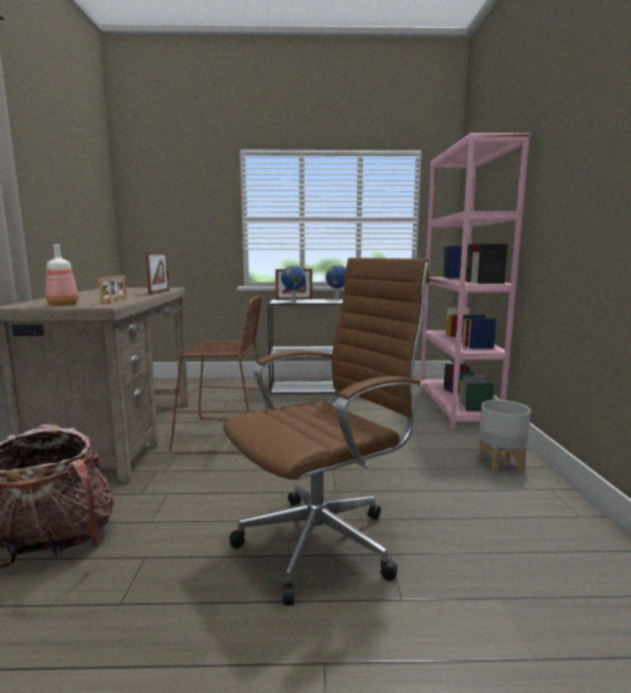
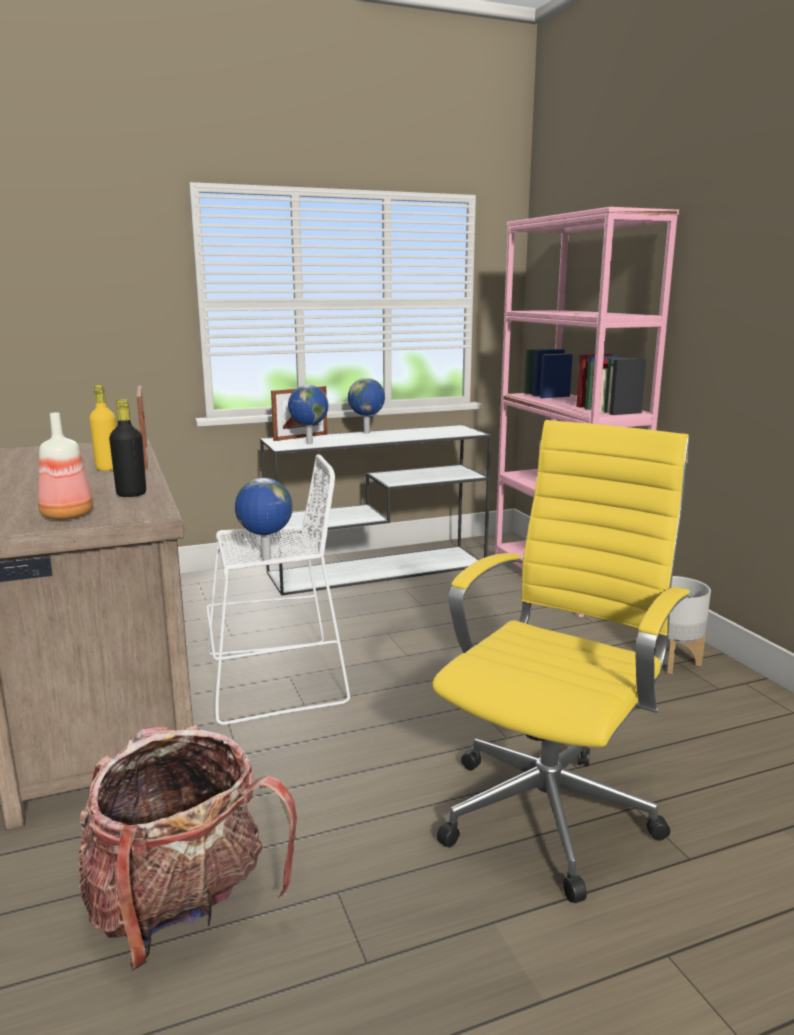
camera: 20 degrees left, 5 degrees up
picture frame [98,275,127,304] -> black bottle [109,399,146,497]
brown stool [169,296,268,454] -> white stool [206,454,350,725]
brown office chair [223,258,430,605] -> yellow office chair [432,420,691,903]
none -> yellow bottle [89,385,116,471]
none -> globe [235,478,292,560]

